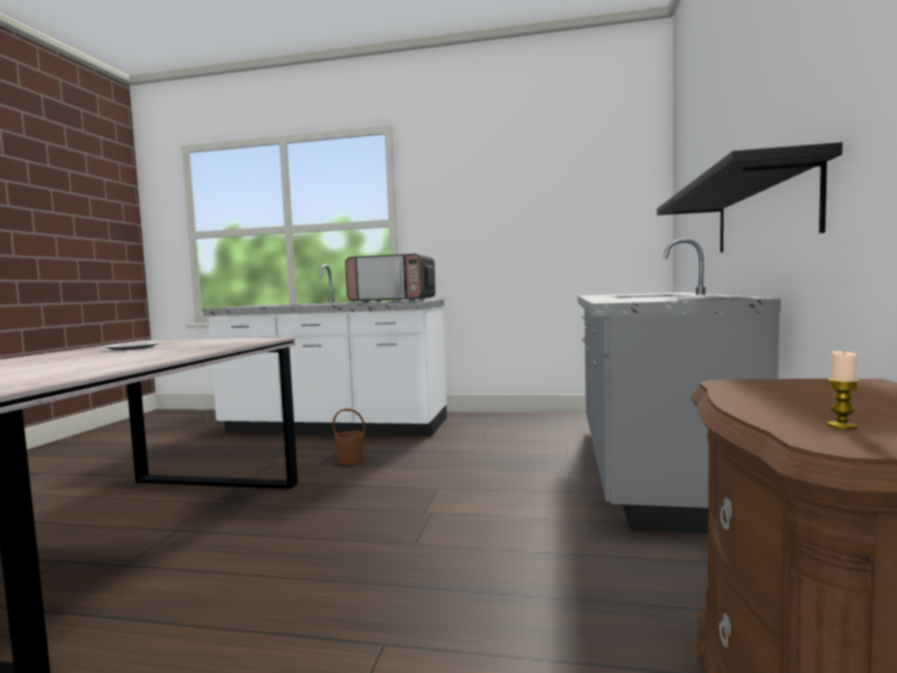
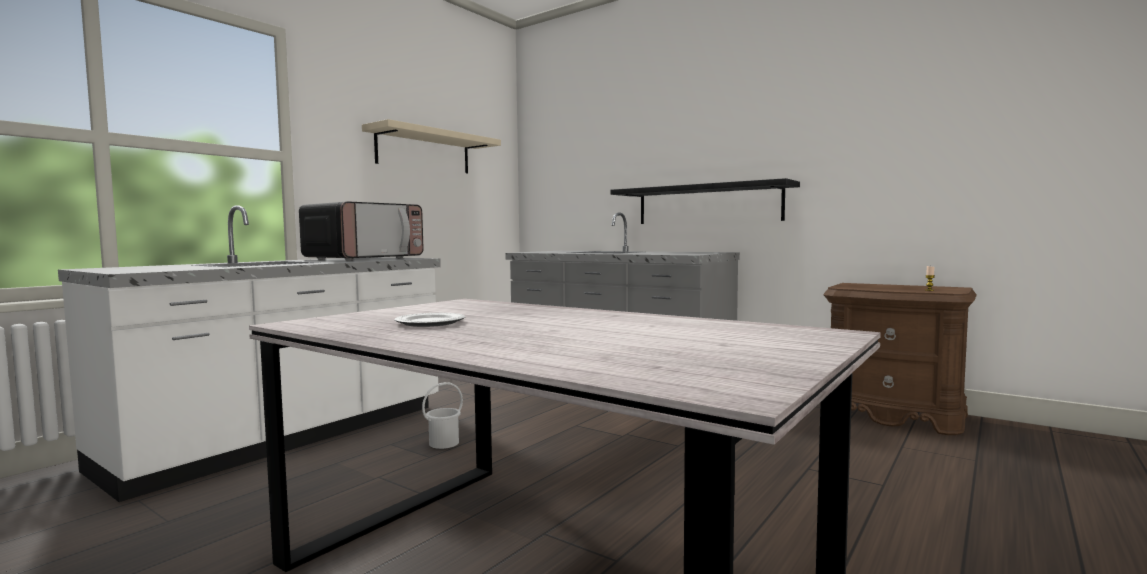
camera: 65 degrees left, 0 degrees up
brown bucket [333,409,366,465] -> white bucket [422,382,463,449]
none -> beige shelf [362,119,501,173]

